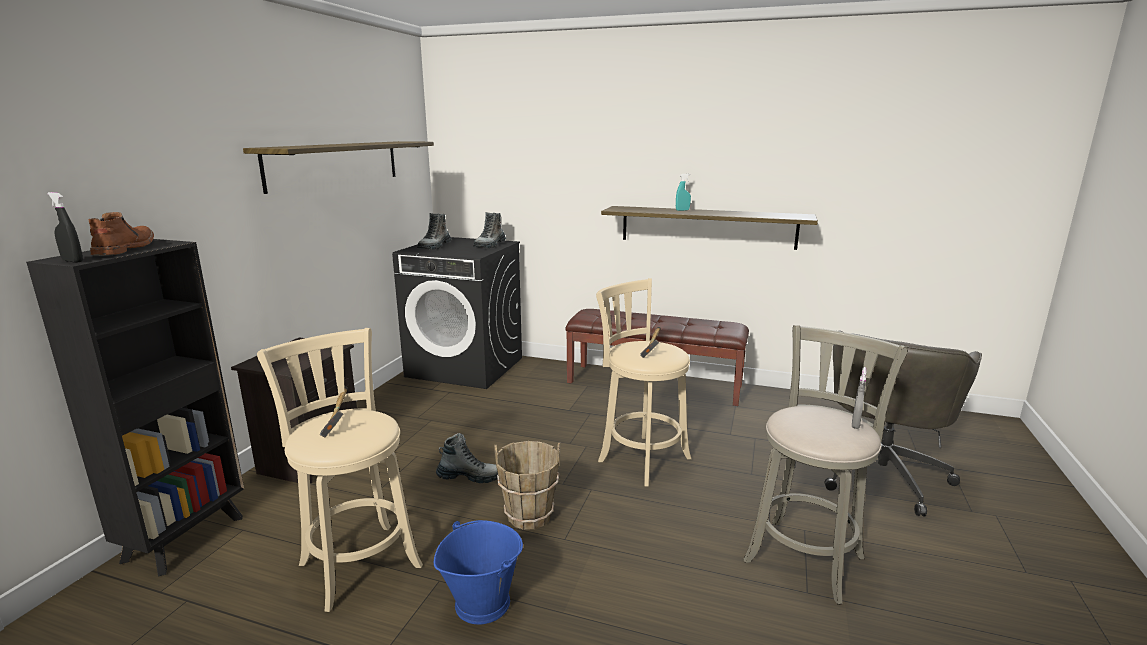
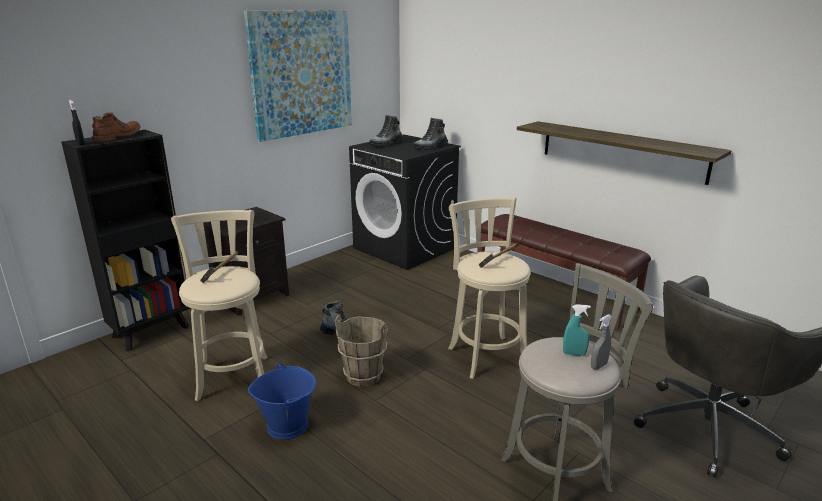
camera: 25 degrees right, 5 degrees up
shelf [243,141,434,194] -> picture [244,10,352,142]
turquoise spray bottle [676,174,691,211] -> turquoise spray bottle moved to [563,304,591,356]

